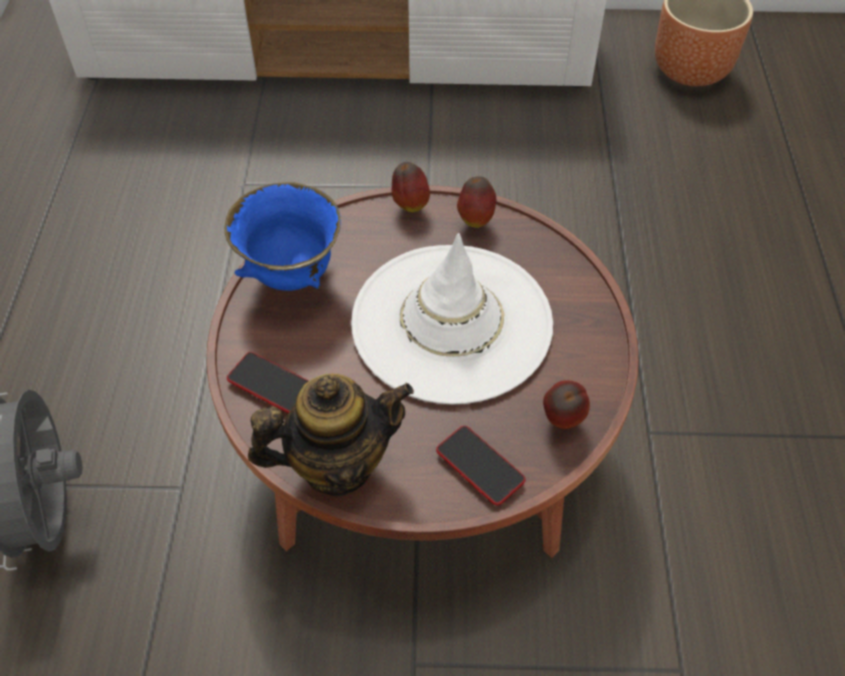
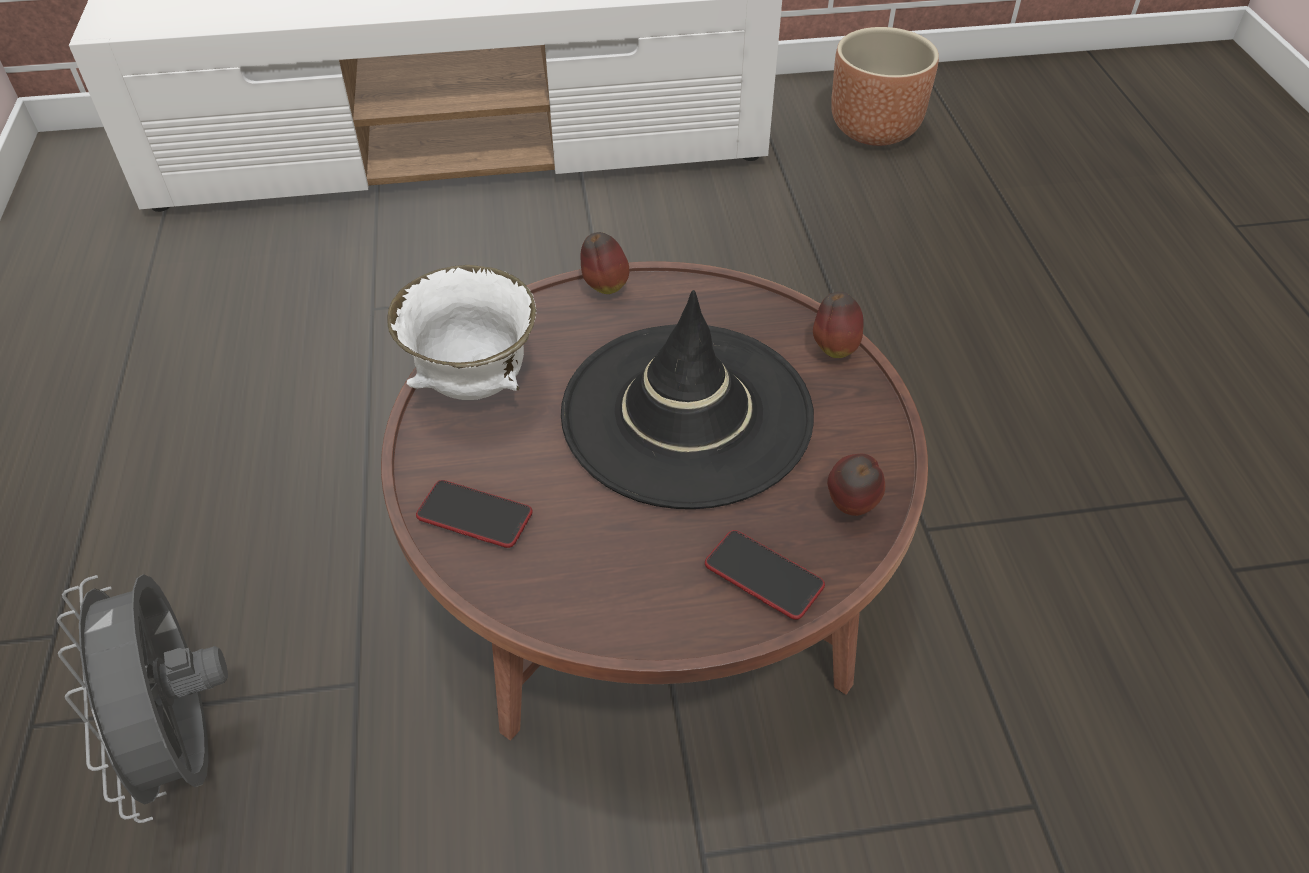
camera: 10 degrees left, 5 degrees down
blue bowl [224,182,341,291] -> white bowl [388,265,536,400]
teapot [248,374,414,496] -> none
white hat [351,233,553,404] -> black hat [561,290,814,509]
apple [457,176,496,228] -> apple moved to [813,292,864,358]

